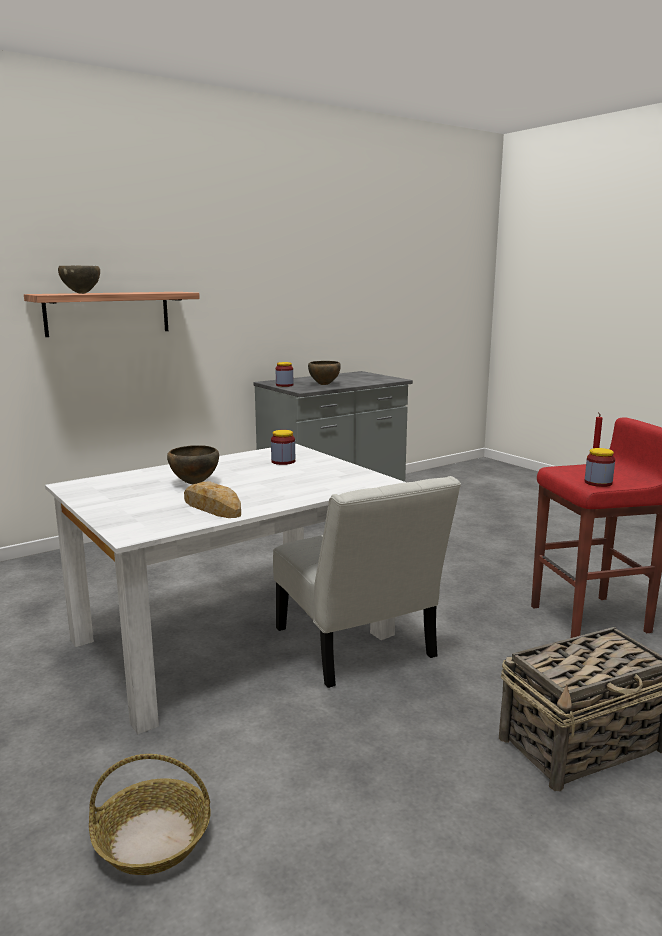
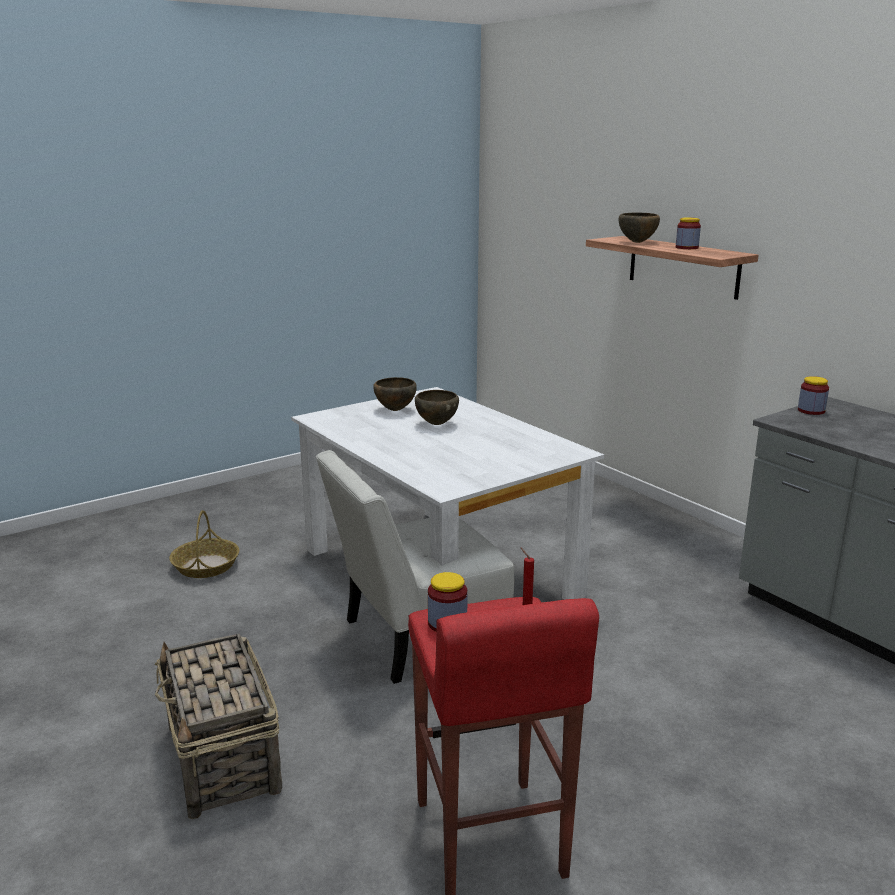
camera: 90 degrees right, 5 degrees up
bread [184,481,241,518] -> none
jar [271,430,295,465] -> jar moved to [676,218,701,249]
brown bowl [308,361,341,385] -> brown bowl moved to [373,377,417,411]

